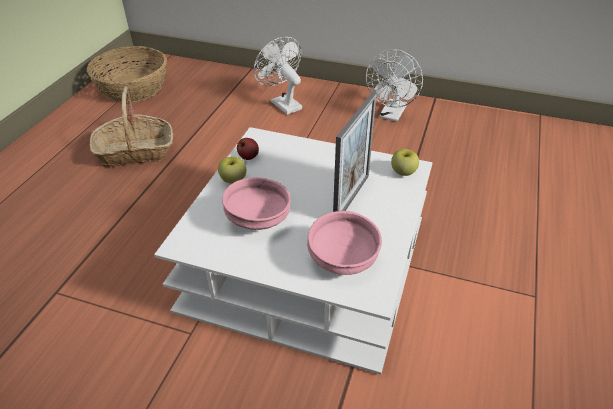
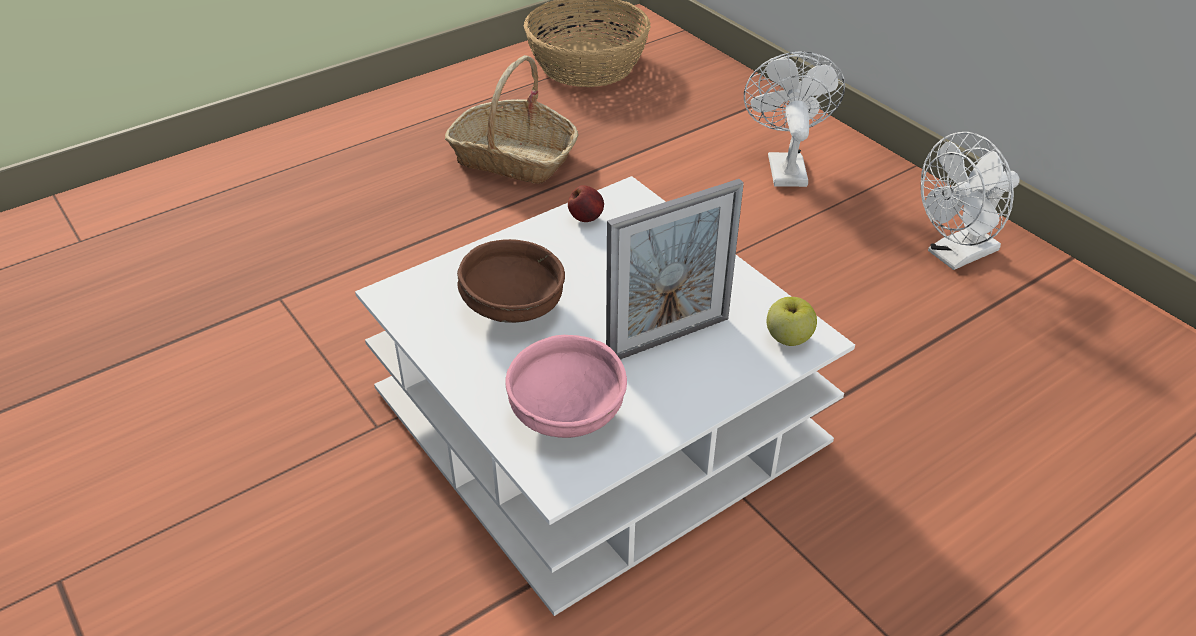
camera: 35 degrees right, 0 degrees up
apple [218,157,246,184] -> none
pink bowl [222,177,291,230] -> brown bowl [457,239,565,323]

